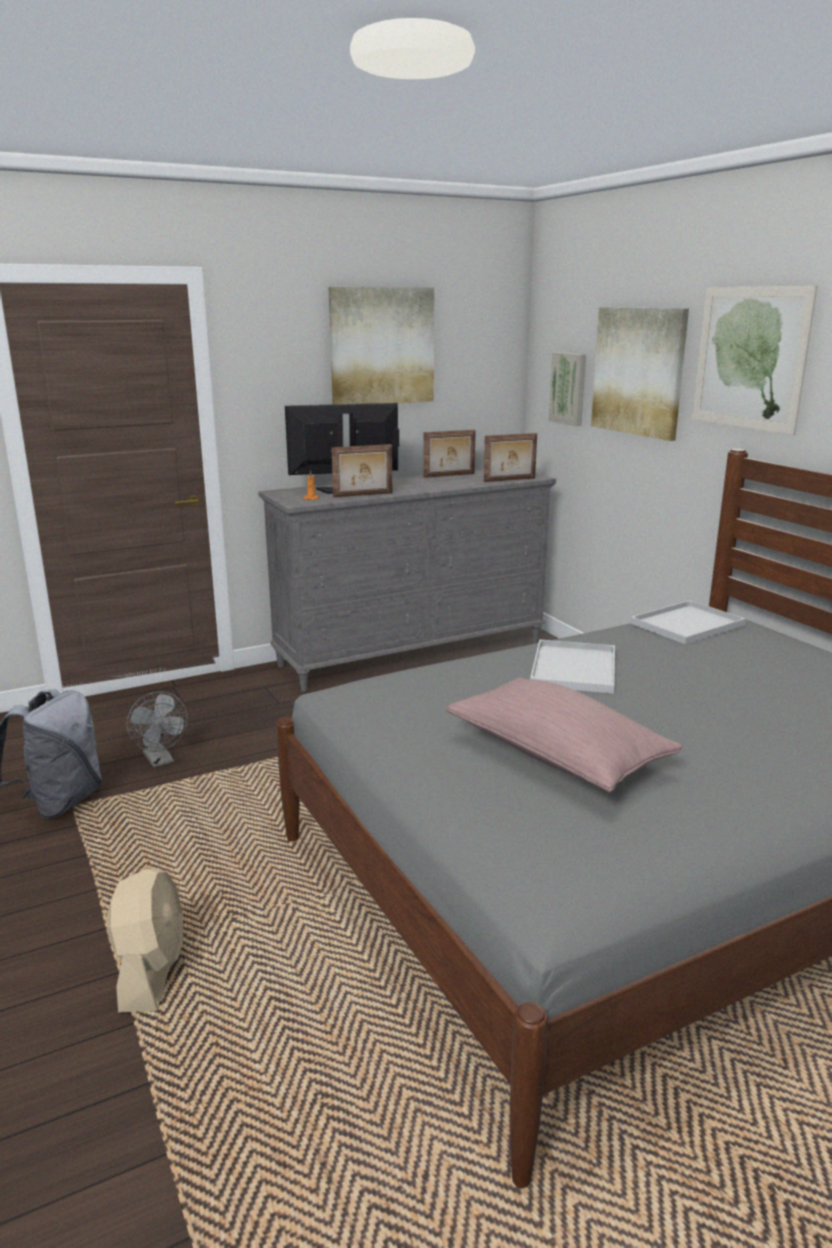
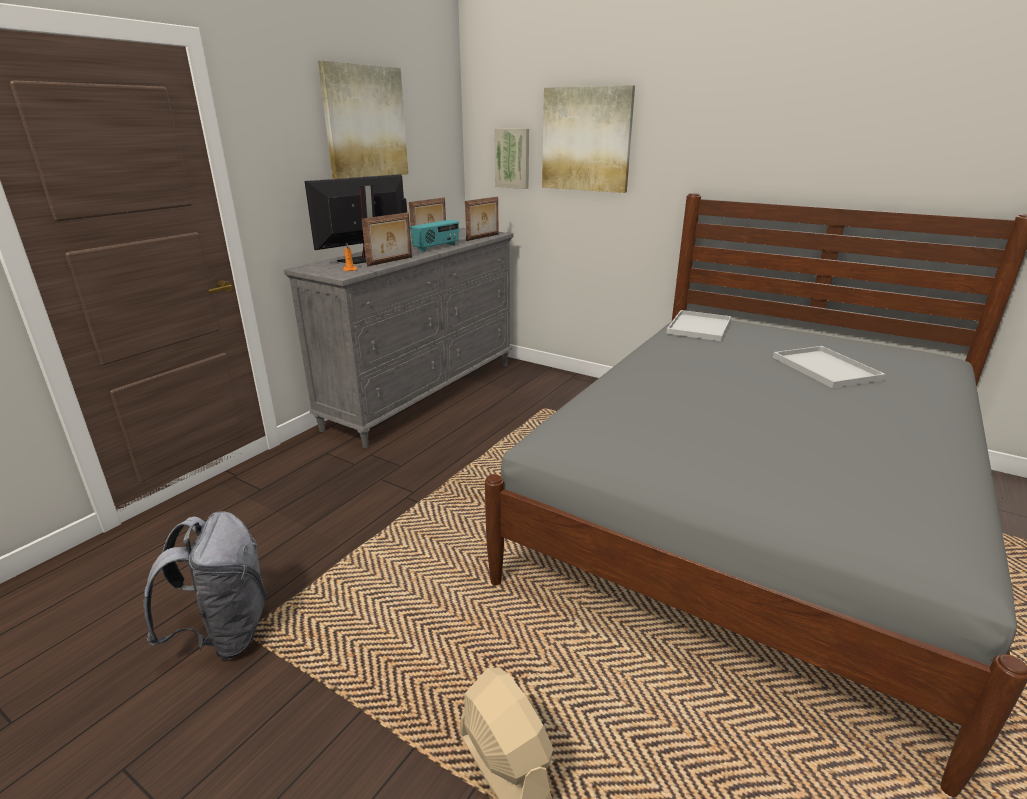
camera: 30 degrees left, 5 degrees up
grey fan [126,691,188,767] -> none
pink pillow [446,677,683,792] -> none
white tray [530,639,615,694] -> white tray moved to [773,346,886,388]
picture [692,286,818,435] -> none
none -> radio [410,220,459,252]

